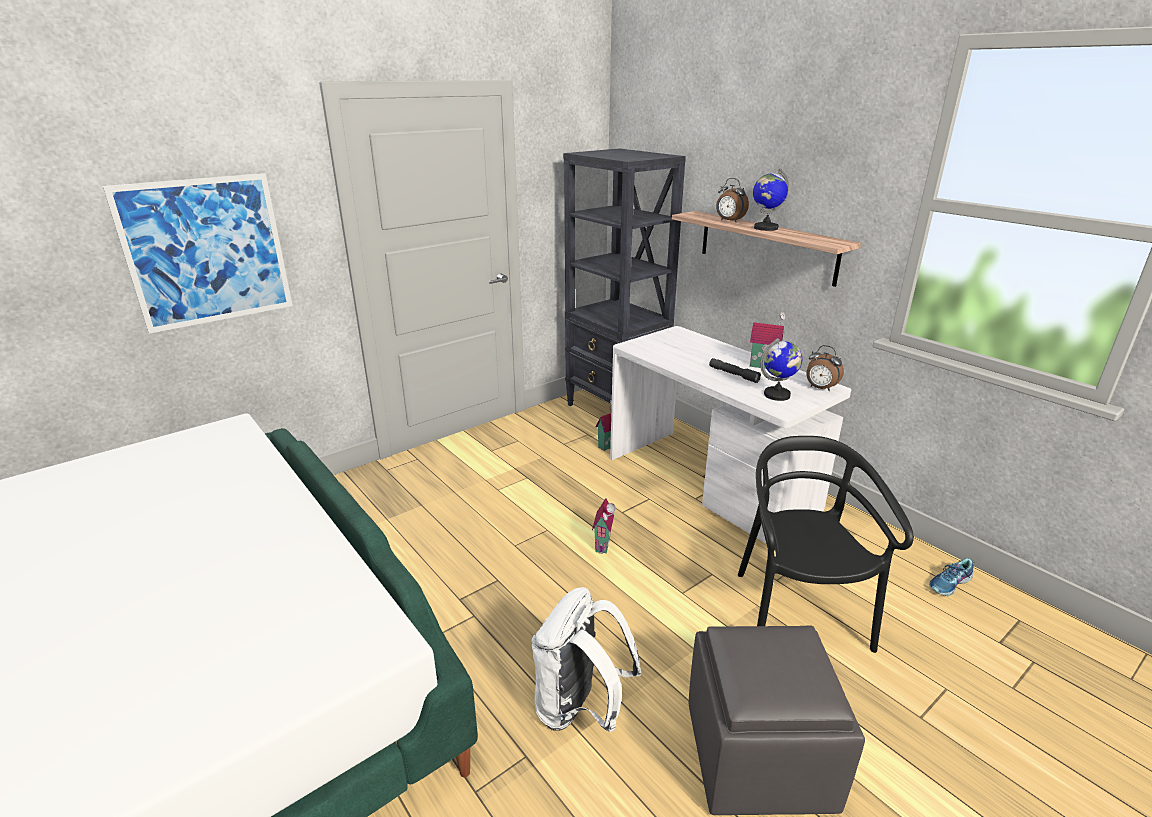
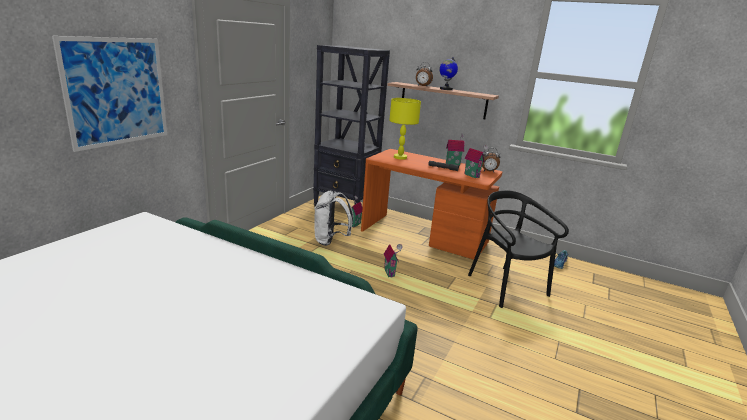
camera: 25 degrees left, 5 degrees down
white backpack [532,587,641,732] -> white backpack moved to [314,191,353,246]
white desk [610,326,851,543] -> orange desk [361,149,502,260]
grey ottoman [688,625,865,815] -> none
globe [760,338,802,401] -> toy house [464,144,488,178]
none -> yellow table lamp [389,98,421,160]

